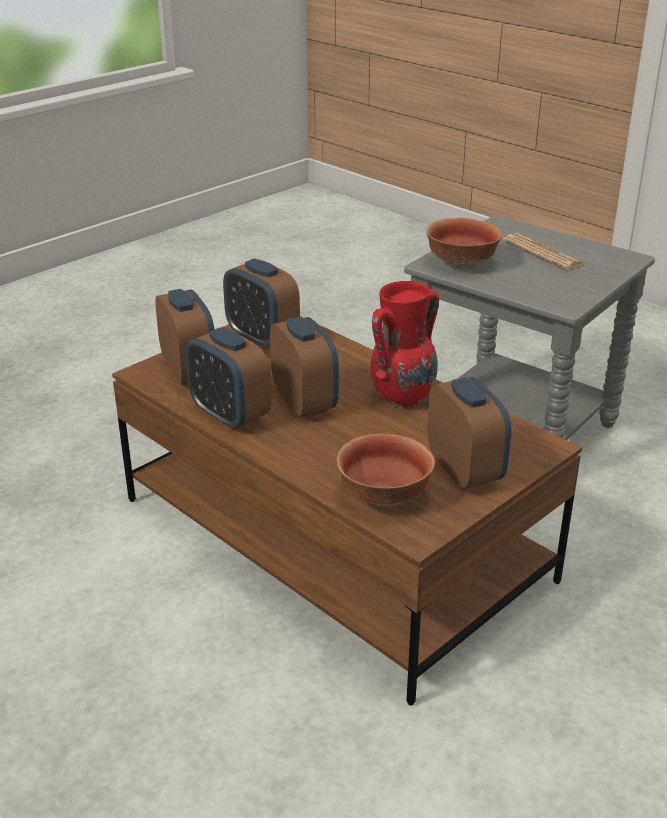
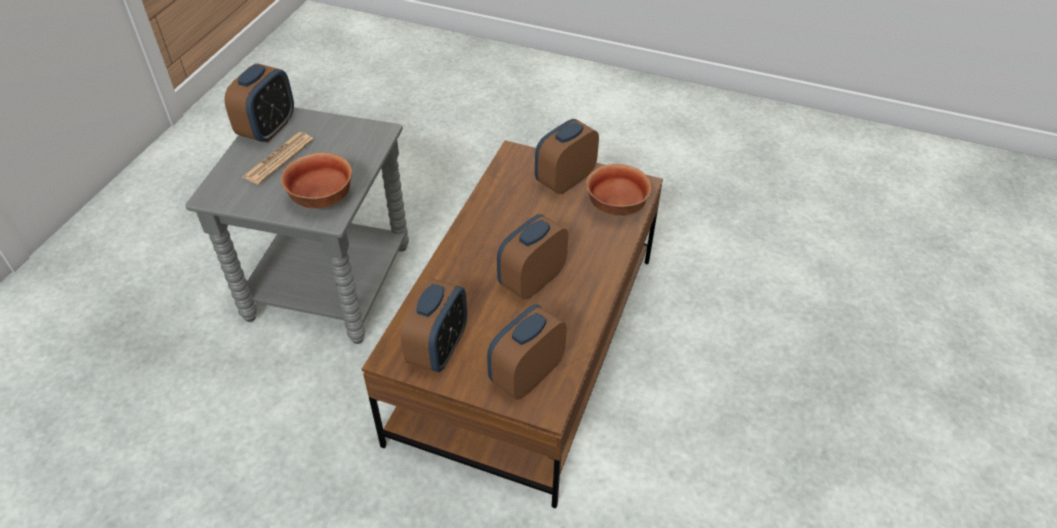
camera: 115 degrees left, 15 degrees up
alarm clock [186,327,272,431] -> alarm clock moved to [224,63,294,143]
red vase [370,281,439,408] -> none

